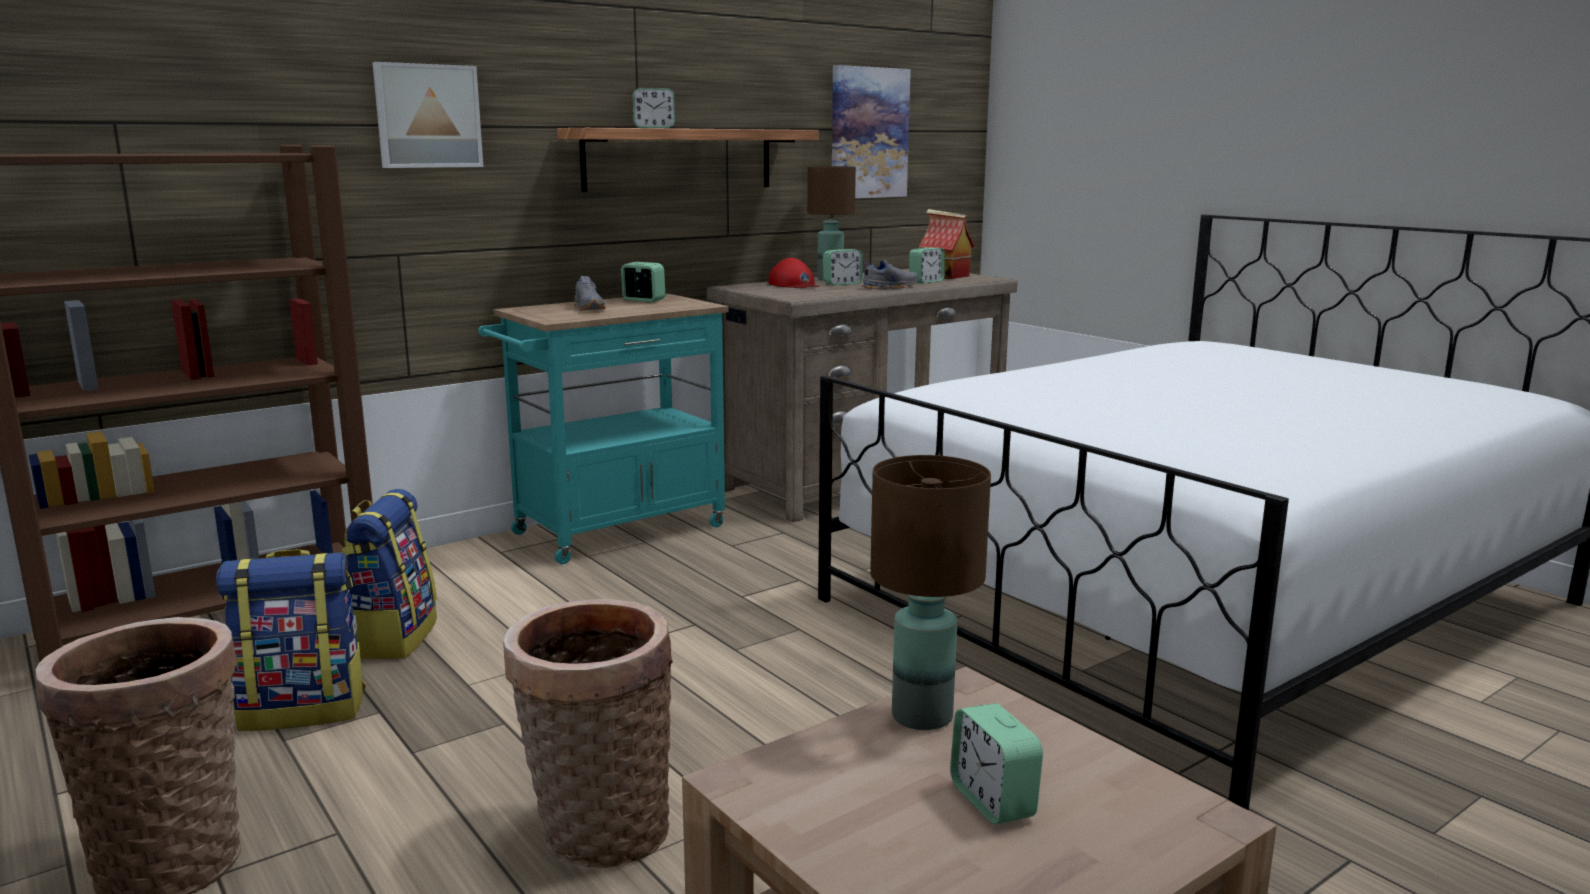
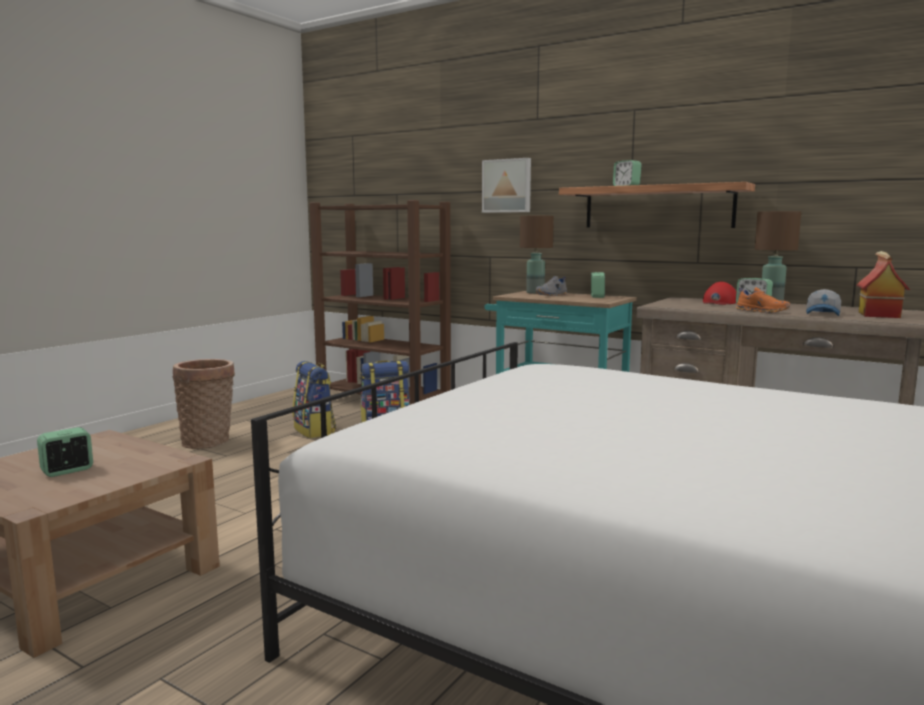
camera: 70 degrees right, 5 degrees down
basket [503,599,673,868] -> none
picture [832,65,911,198] -> none
grey shoe [862,260,918,289] -> orange shoe [735,287,790,313]
brown table lamp [870,455,991,730] -> brown table lamp moved to [520,216,554,294]
alarm clock [909,248,945,284] -> cap [806,289,841,316]

